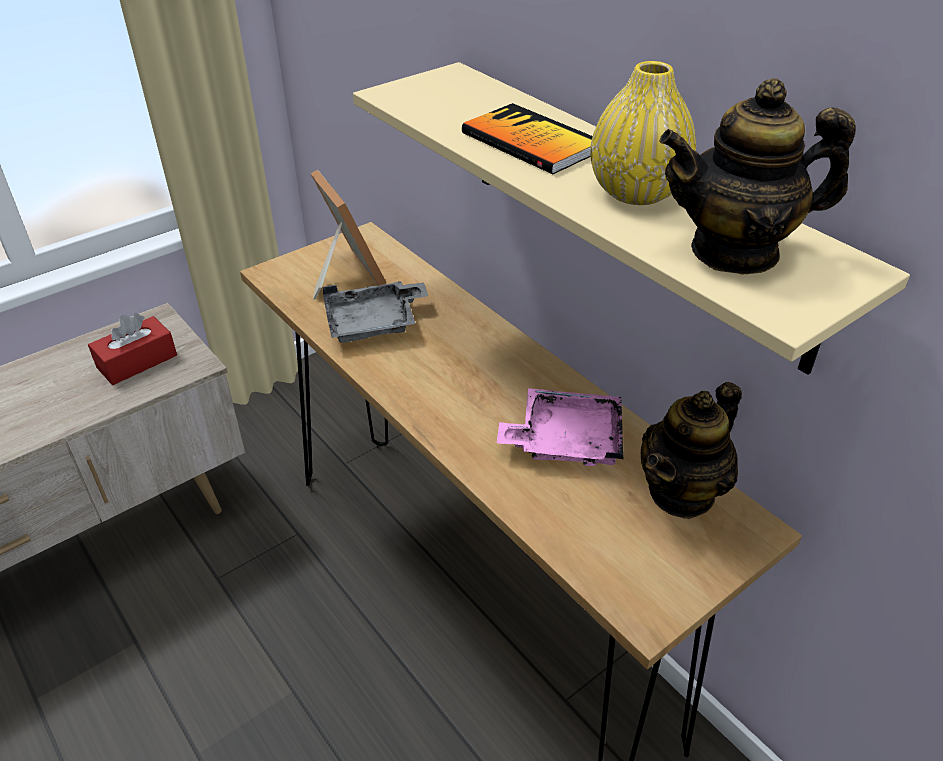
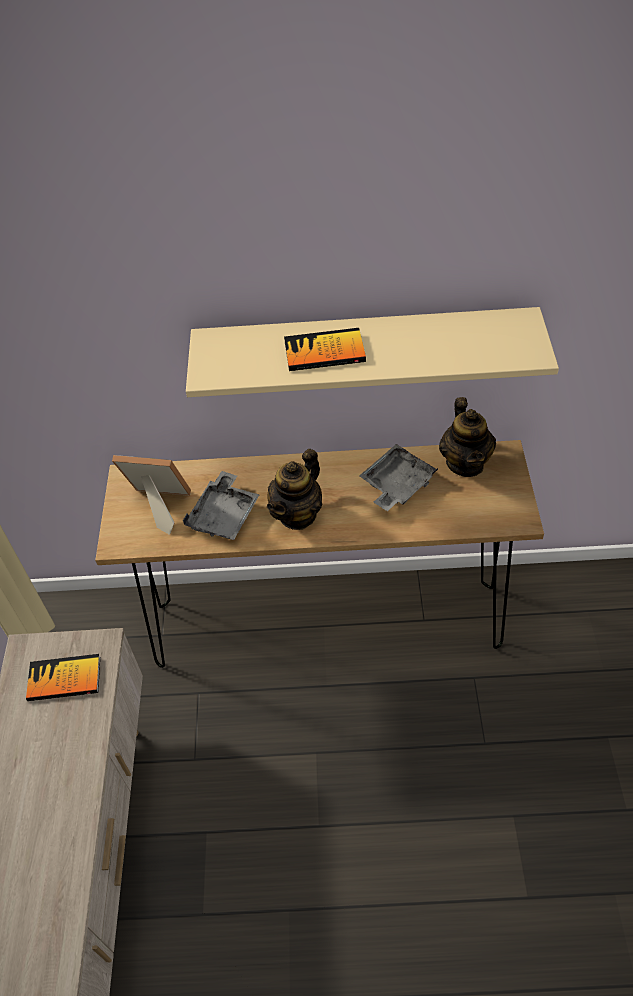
camera: 50 degrees left, 10 degrees up
red tissue box [88,313,177,385] -> book [26,654,100,701]
pink tray [497,388,623,466] -> grey tray [359,444,438,511]
yellow vase [590,61,696,205] -> none
teapot [660,78,856,275] -> teapot moved to [267,449,323,530]

